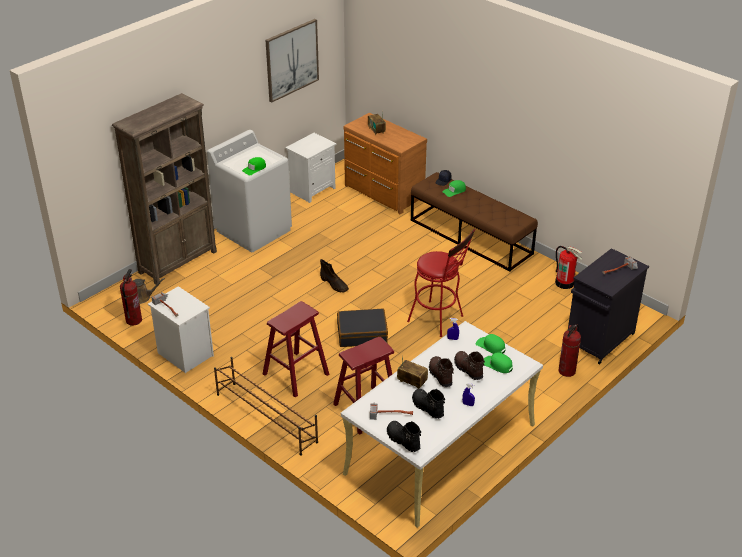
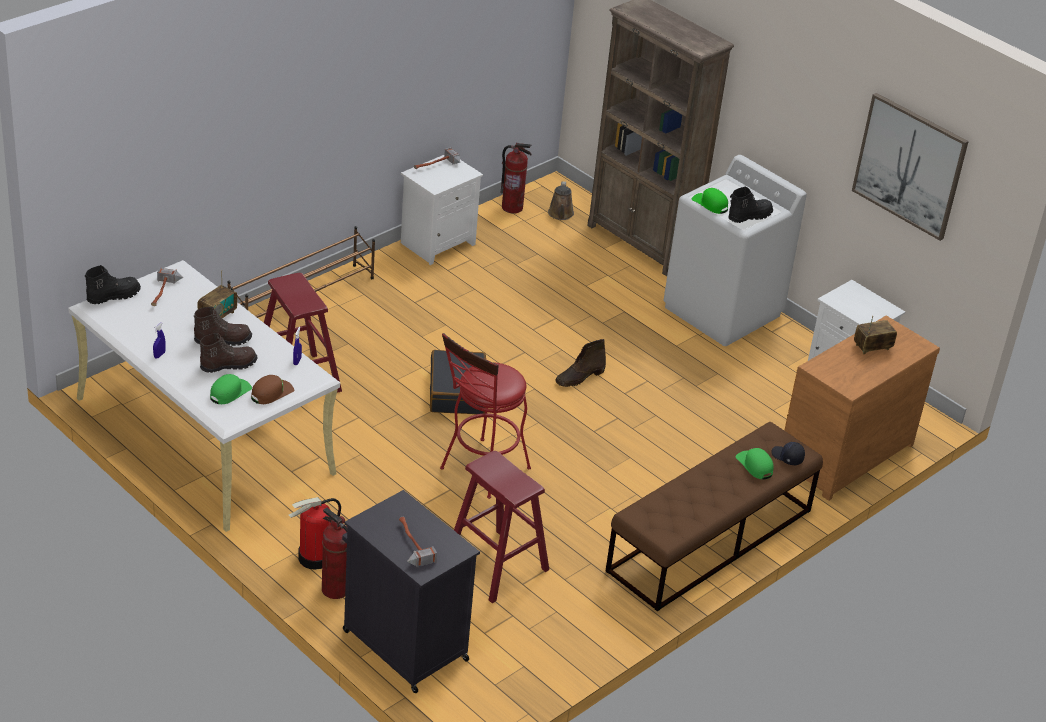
camera: 90 degrees right, 0 degrees up
red stool [263,301,329,398] -> red stool moved to [454,451,549,603]
black boot [412,388,445,419] -> black boot moved to [728,187,773,223]
green cap [476,334,505,354] -> brown cap [251,375,294,404]
fire extinguisher [555,246,582,289] -> fire extinguisher moved to [289,497,341,570]

